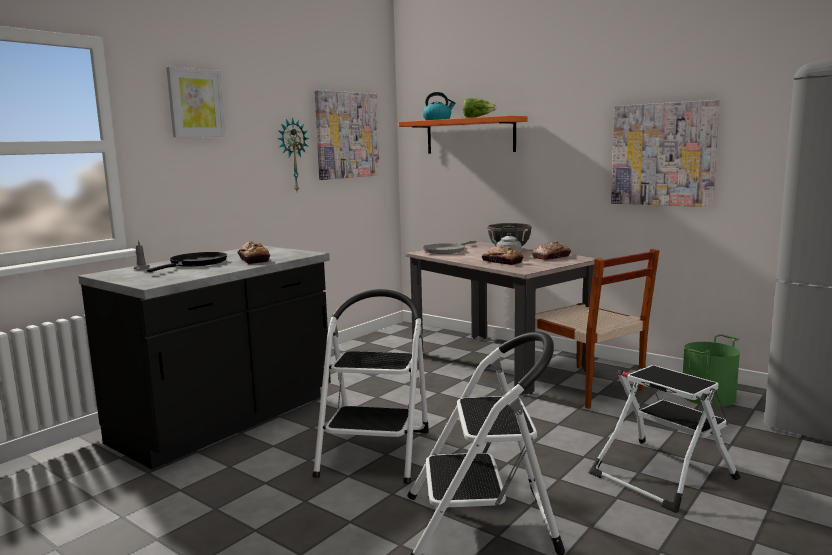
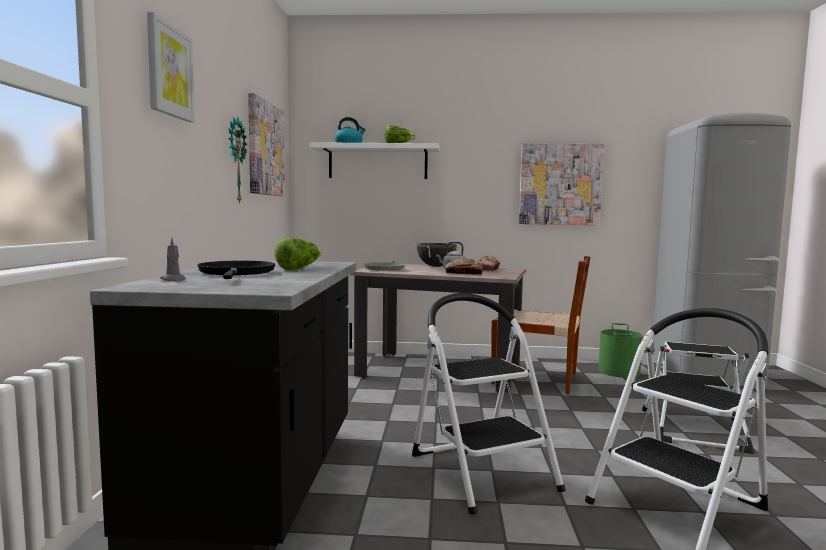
camera: 35 degrees left, 5 degrees down
bread [237,241,270,264] -> lettuce [274,238,321,270]
orange shelf [399,116,528,153] -> white shelf [310,142,439,179]

